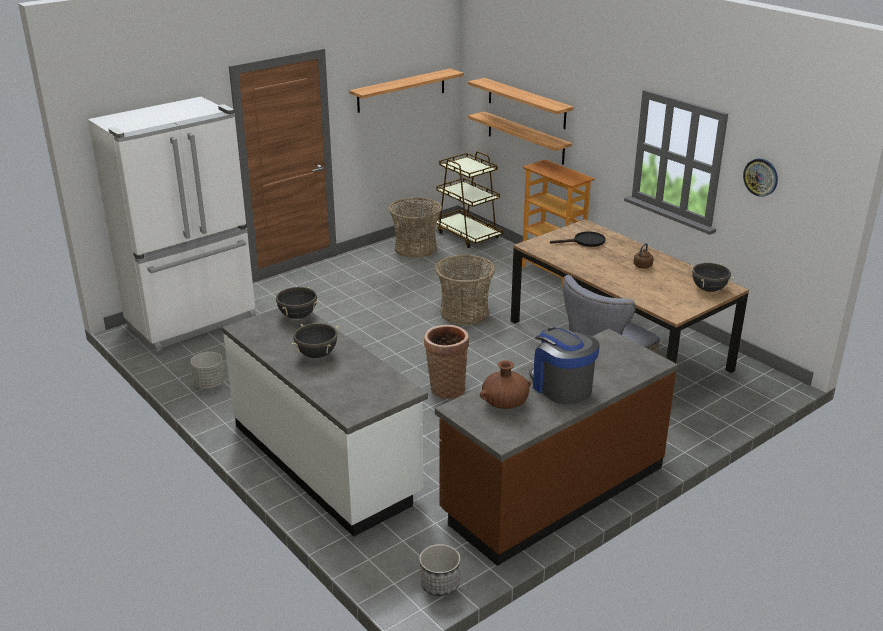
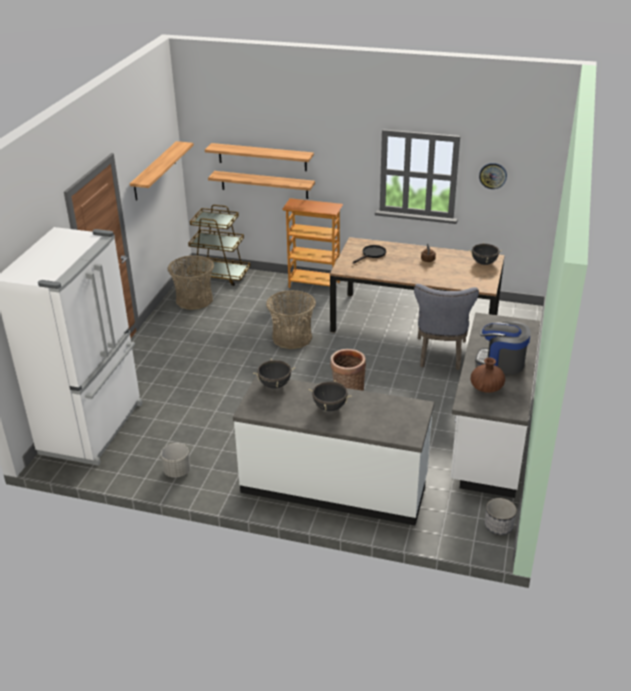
camera: 35 degrees left, 5 degrees up
brown counter [435,329,678,566] -> white counter [451,313,540,498]

